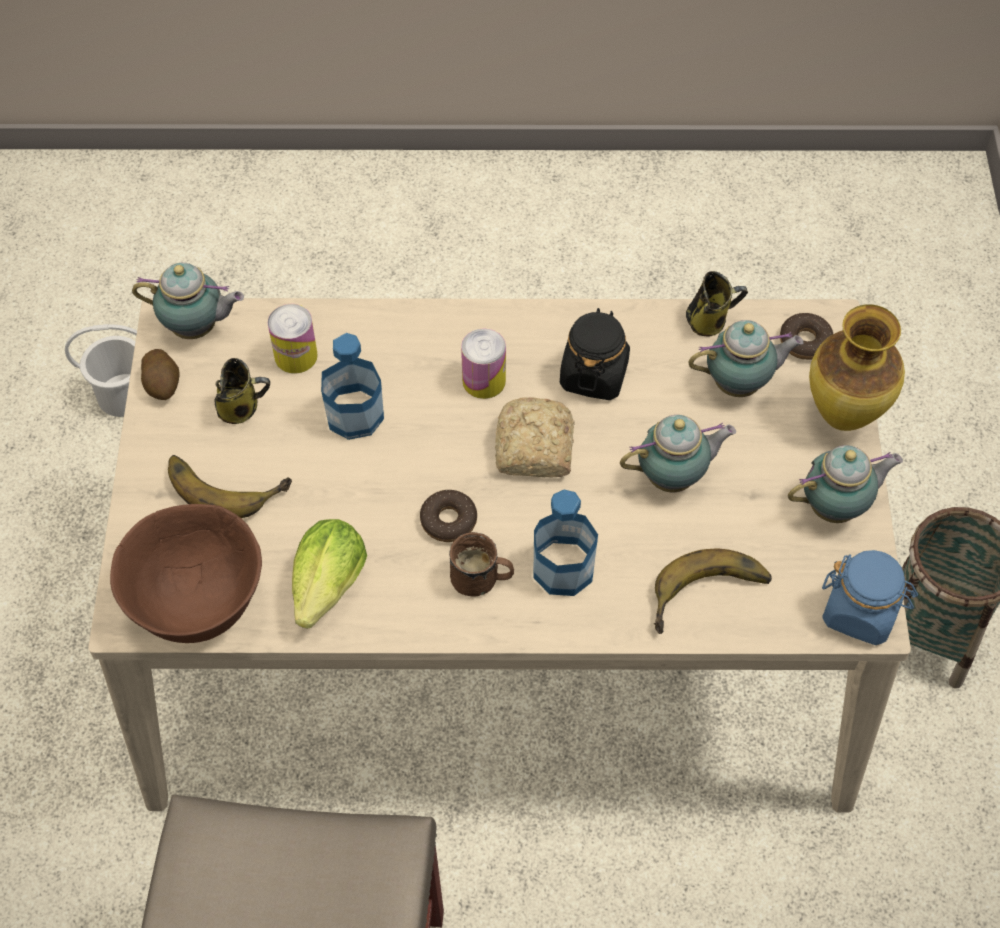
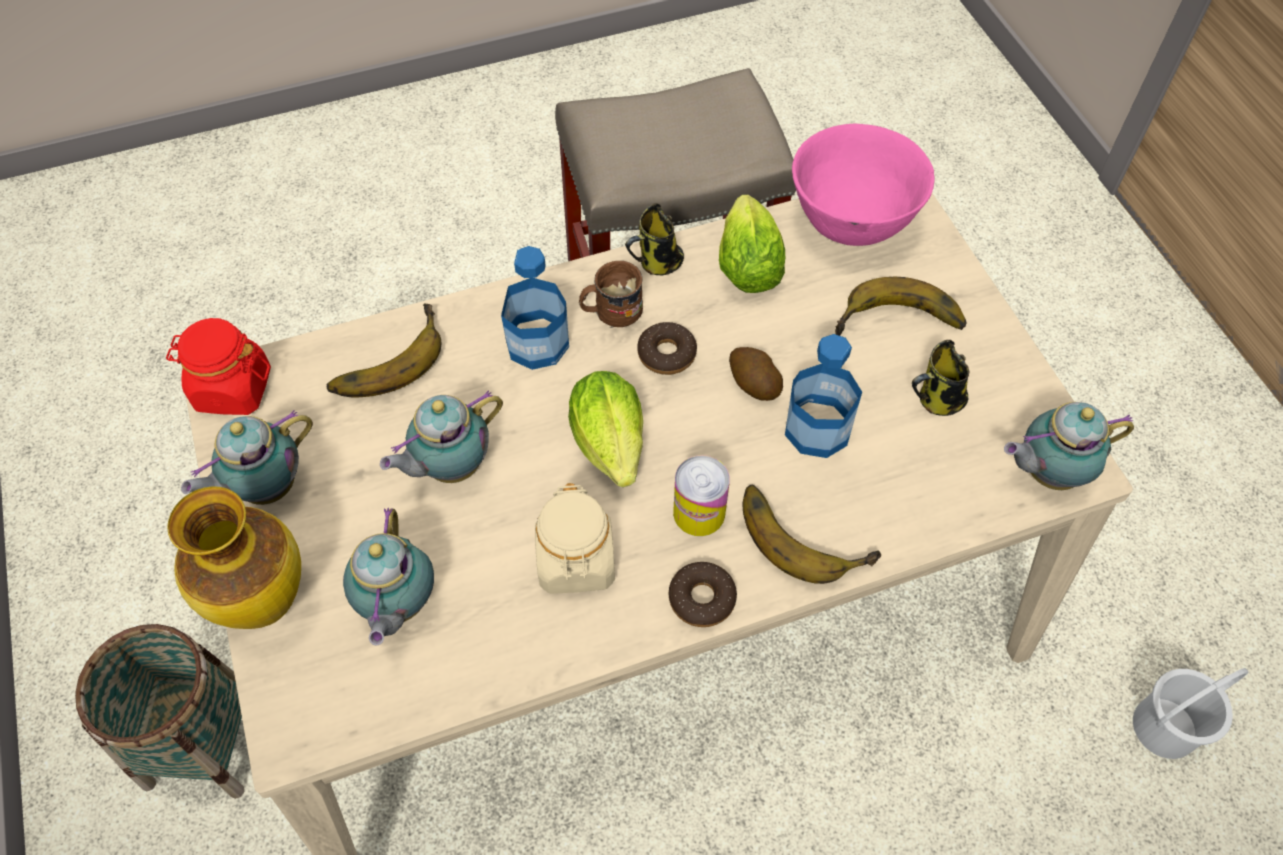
camera: 160 degrees right, 0 degrees up
brown bowl [110,504,262,643] -> pink bowl [792,123,935,246]
potato [141,349,180,400] -> potato moved to [729,347,783,401]
can [268,304,318,374] -> none
bread [495,397,575,477] -> lettuce [568,371,643,487]
black jar [560,308,630,400] -> beige jar [535,483,615,594]
mug [686,271,748,337] -> mug moved to [625,203,684,275]
teapot [688,320,804,397] -> teapot turned 60 degrees counterclockwise [343,508,434,646]
donut [780,313,833,360] -> donut moved to [669,562,737,627]
blue jar [822,550,918,645] -> red jar [166,318,271,415]
none -> banana [743,485,881,584]

